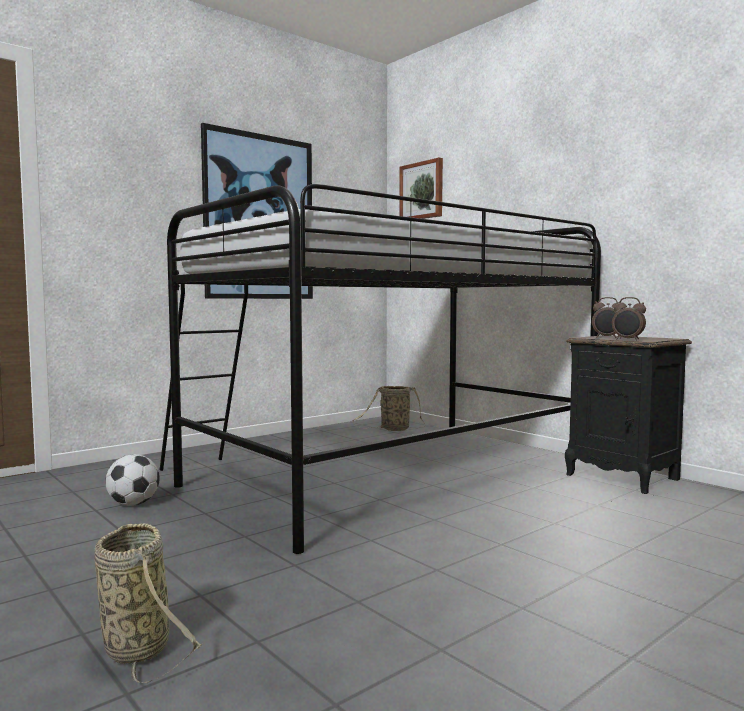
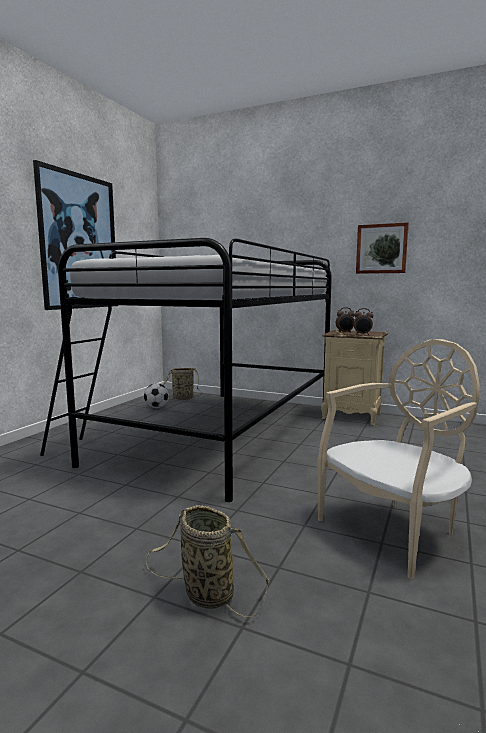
camera: 25 degrees left, 5 degrees up
football [105,454,160,506] -> football moved to [144,383,169,408]
picture [399,157,443,219] -> picture moved to [356,222,409,274]
black nightstand [565,335,692,494] -> beige nightstand [321,330,388,425]
none -> beige chair [317,339,480,579]

